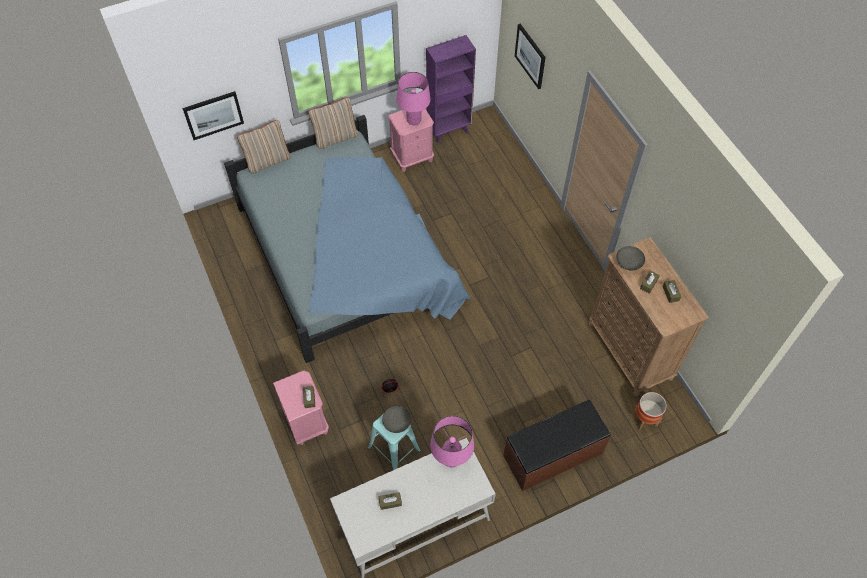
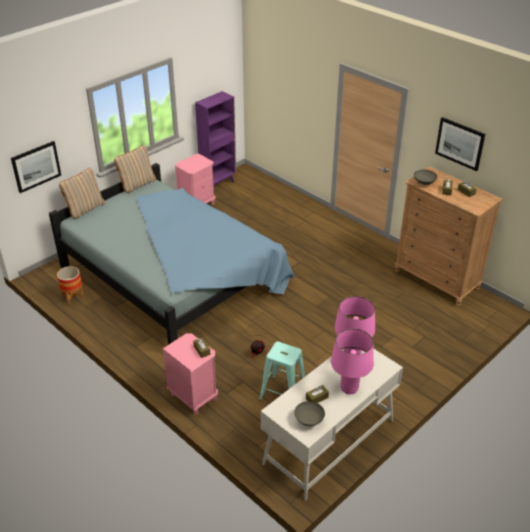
camera: 20 degrees left, 20 degrees down
grey bowl [382,406,411,433] -> grey bowl moved to [294,401,325,426]
pink table lamp [396,72,431,126] -> pink table lamp moved to [331,328,374,394]
brown bench [503,400,611,491] -> none
picture [515,24,546,89] -> picture moved to [435,117,485,171]
planter [633,392,667,430] -> planter moved to [57,266,84,305]

